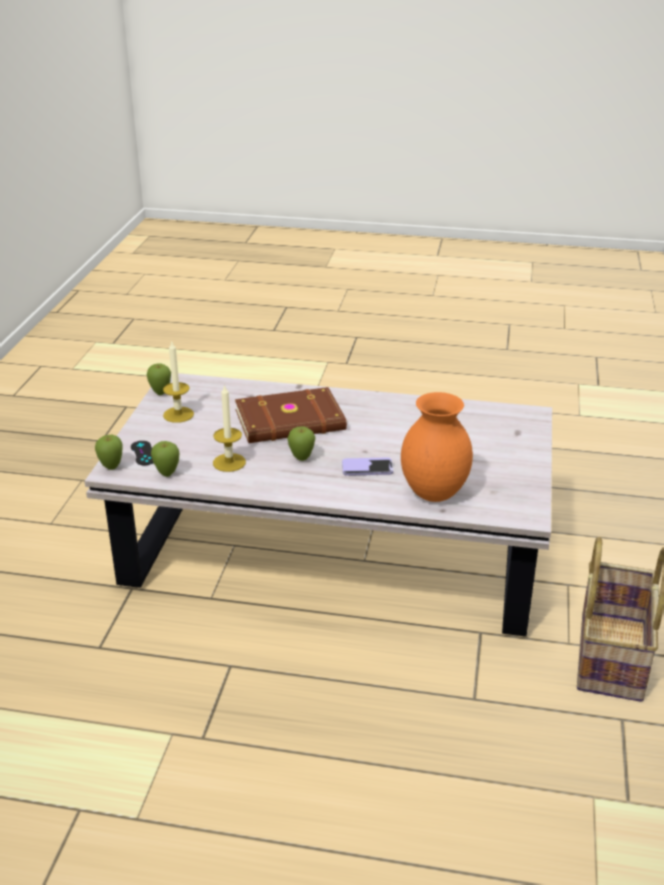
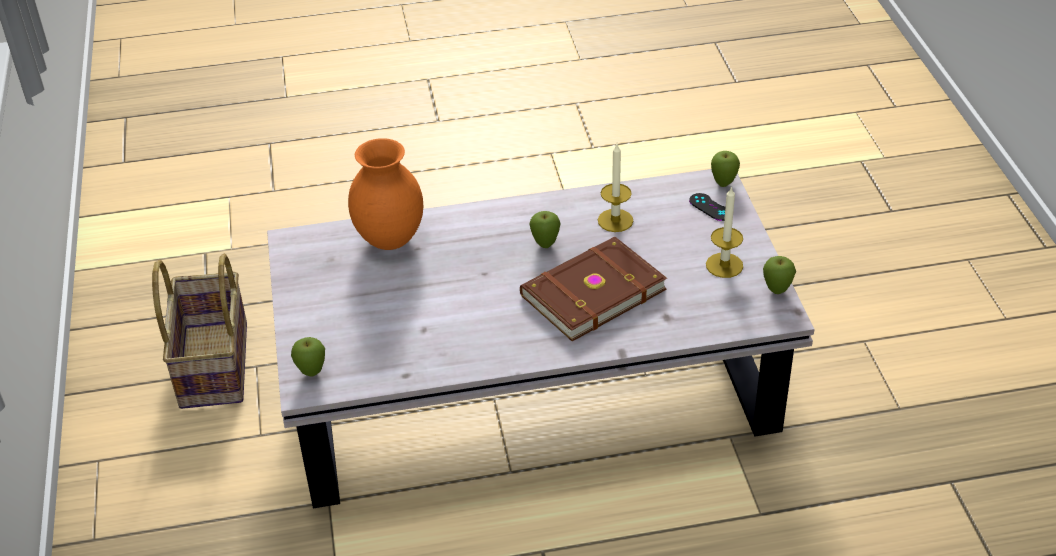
camera: 160 degrees right, 10 degrees up
apple [151,441,180,477] -> apple moved to [291,337,325,377]
phone [342,458,393,476] -> none

